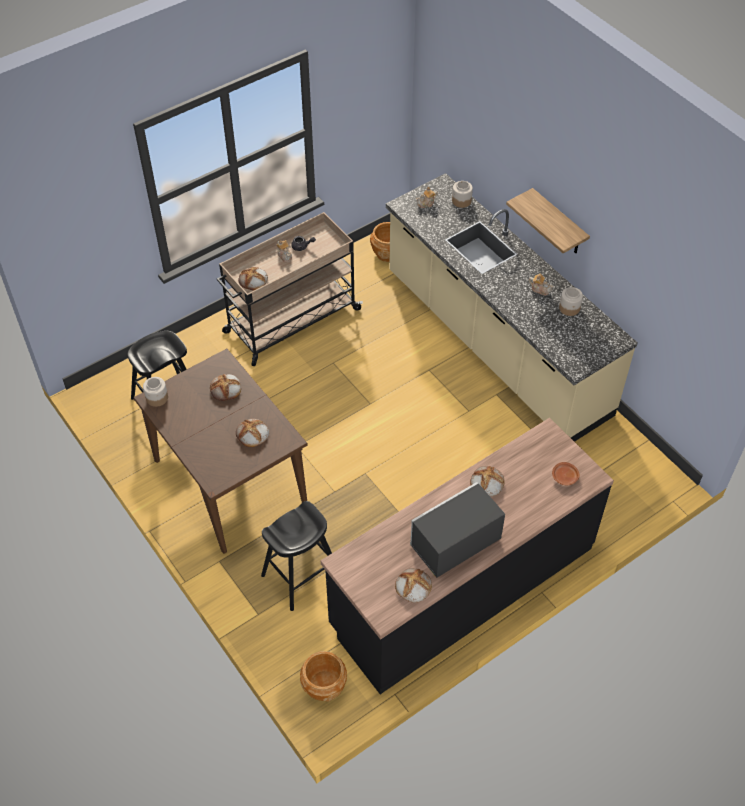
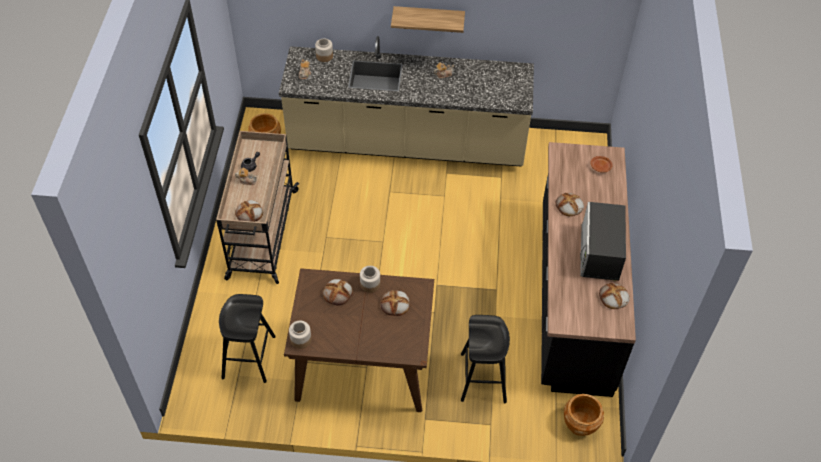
camera: 50 degrees left, 0 degrees up
jar [559,287,583,316] -> jar moved to [360,266,380,293]

